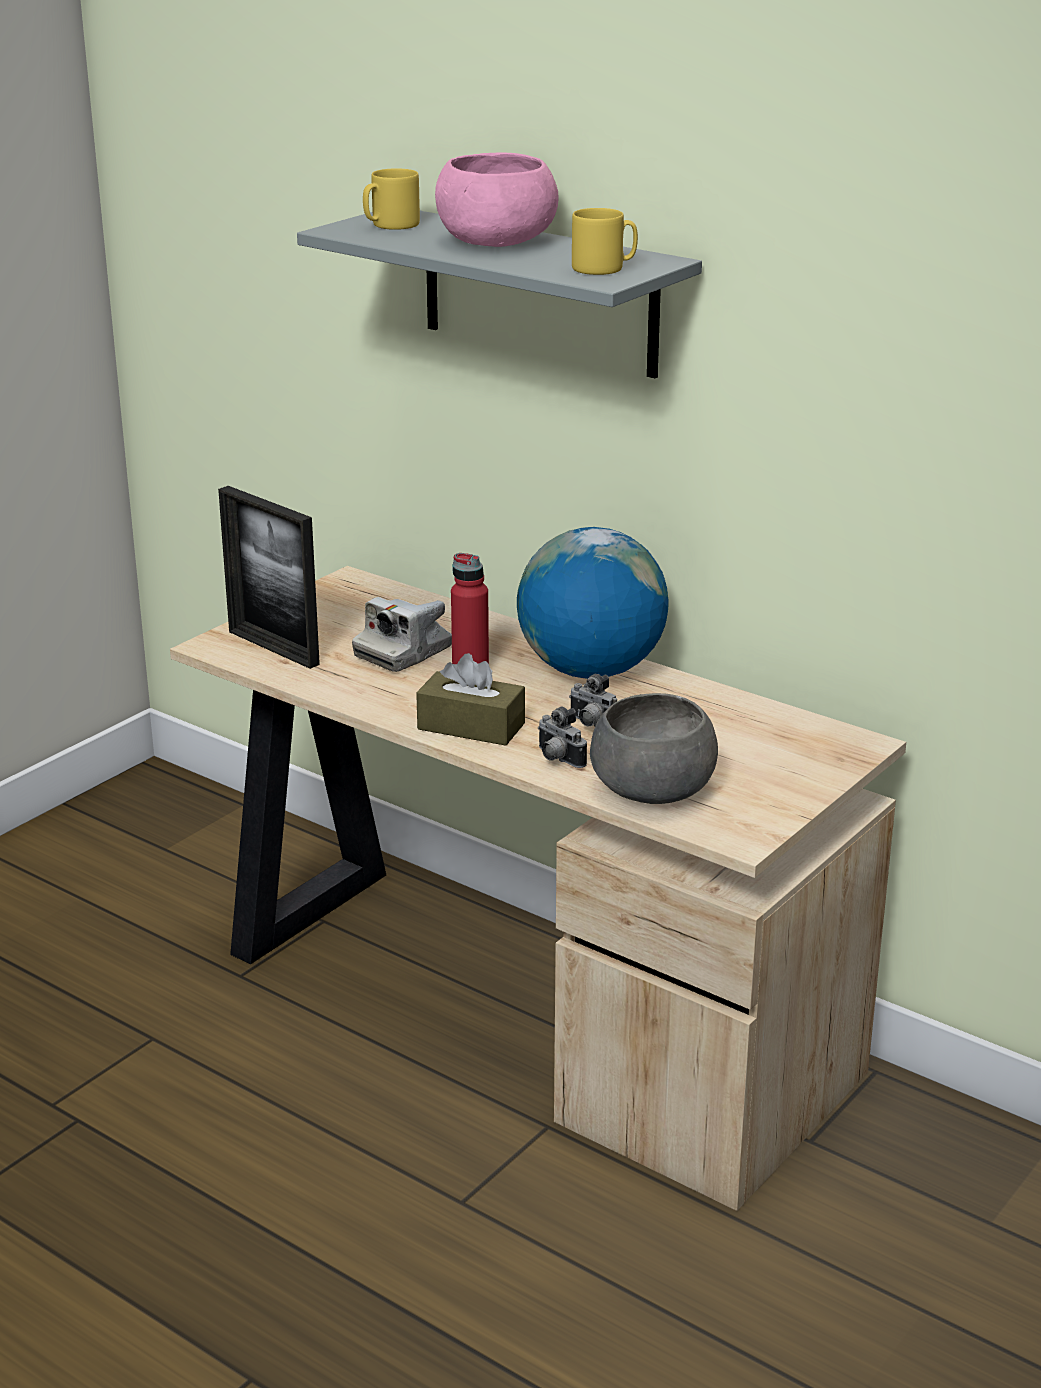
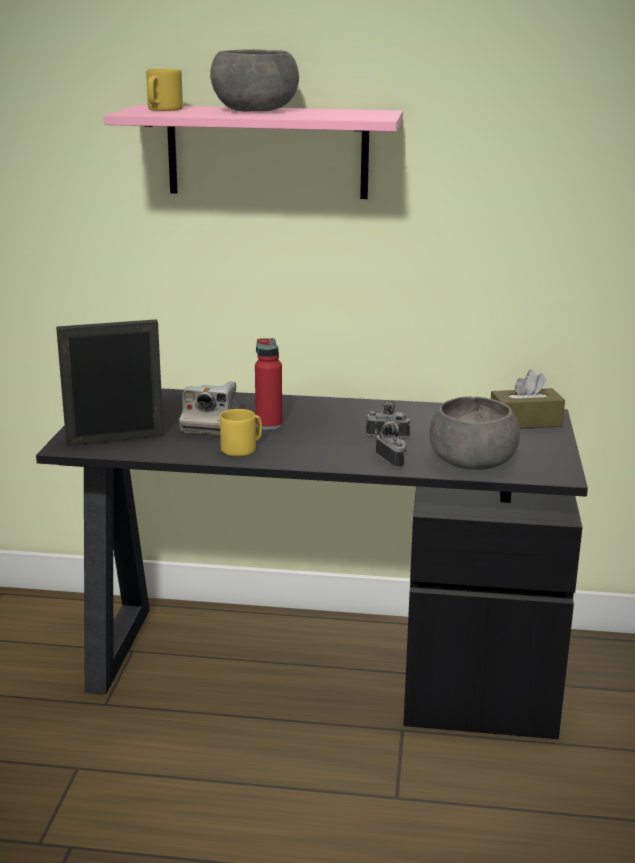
camera: 30 degrees left, 5 degrees down
beige desk [170,566,906,1211] -> black desk [36,388,588,739]
picture frame [218,486,320,669] -> picture frame turned 150 degrees clockwise [56,319,164,446]
grey shelf [297,211,702,378] -> pink shelf [104,105,403,199]
brown tissue box [416,653,525,746] -> brown tissue box moved to [491,370,565,429]
pink bowl [435,153,559,247] -> grey bowl [210,49,299,112]
globe [517,527,669,679] -> none
camera [538,707,587,768] -> camera turned 135 degrees counterclockwise [376,423,407,468]
yellow mug [572,208,638,275] -> yellow mug moved to [220,409,262,456]

